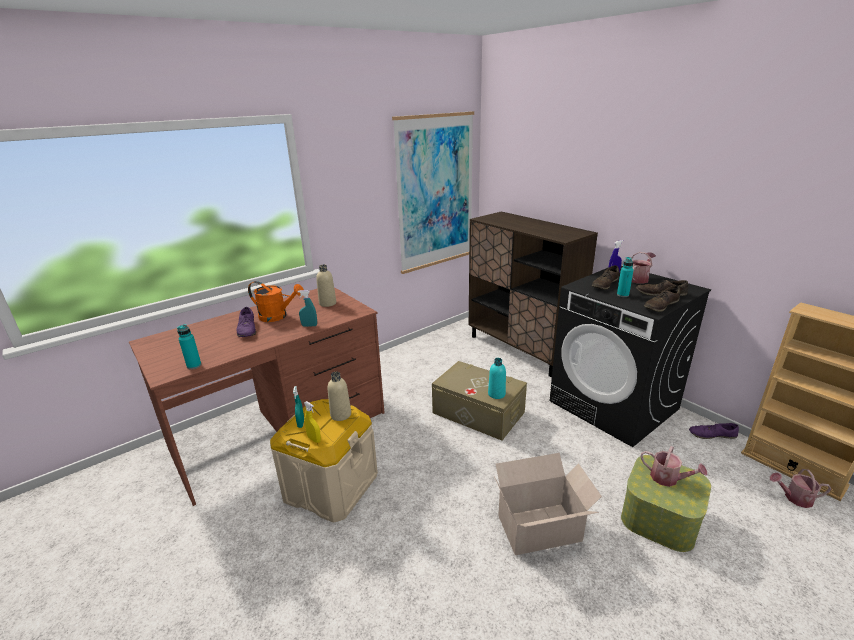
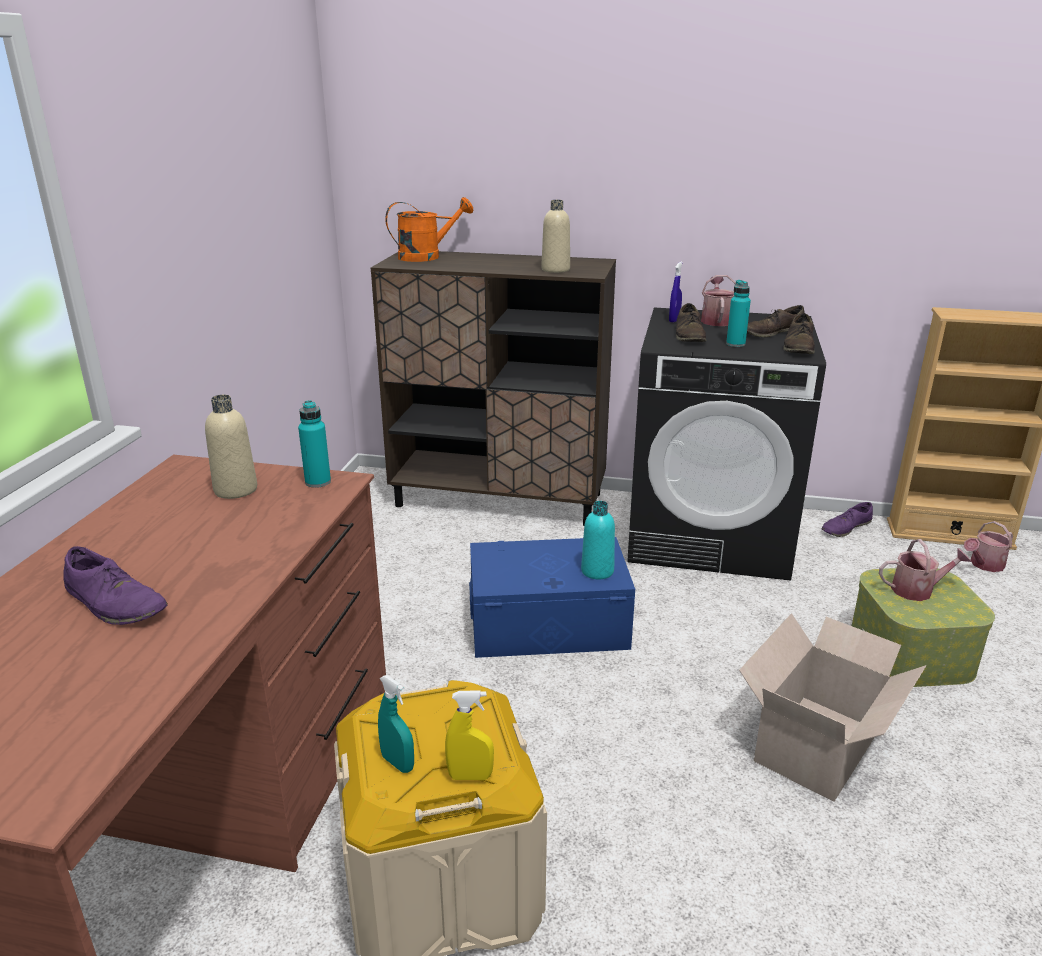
camera: 40 degrees left, 0 degrees up
turquoise bottle [177,324,201,369] -> turquoise bottle moved to [298,400,331,488]
orange watering can [248,281,304,322] -> orange watering can moved to [385,197,473,262]
turquoise spray bottle [298,290,317,327] -> none
beige bottle [327,372,351,421] -> beige bottle moved to [541,200,570,273]
picture [392,111,474,274] -> none
beige storage box [432,361,527,441] -> blue storage box [469,537,635,658]

